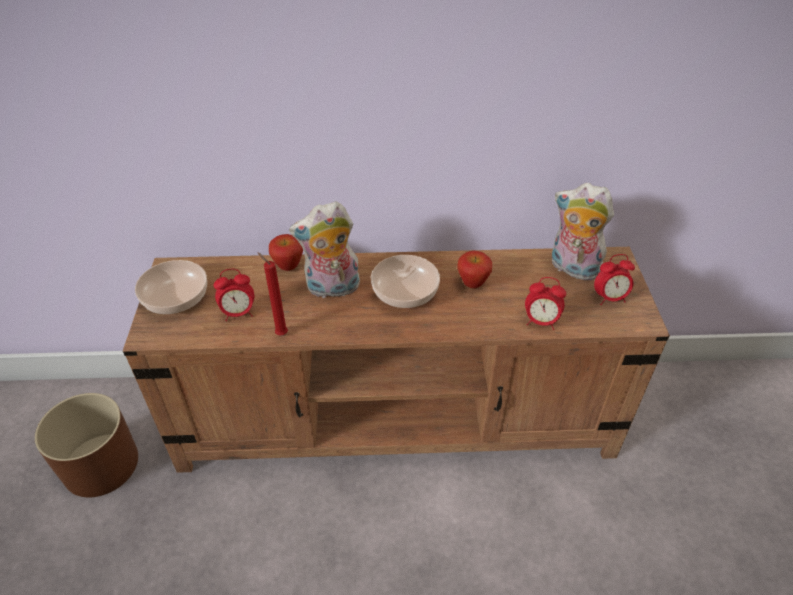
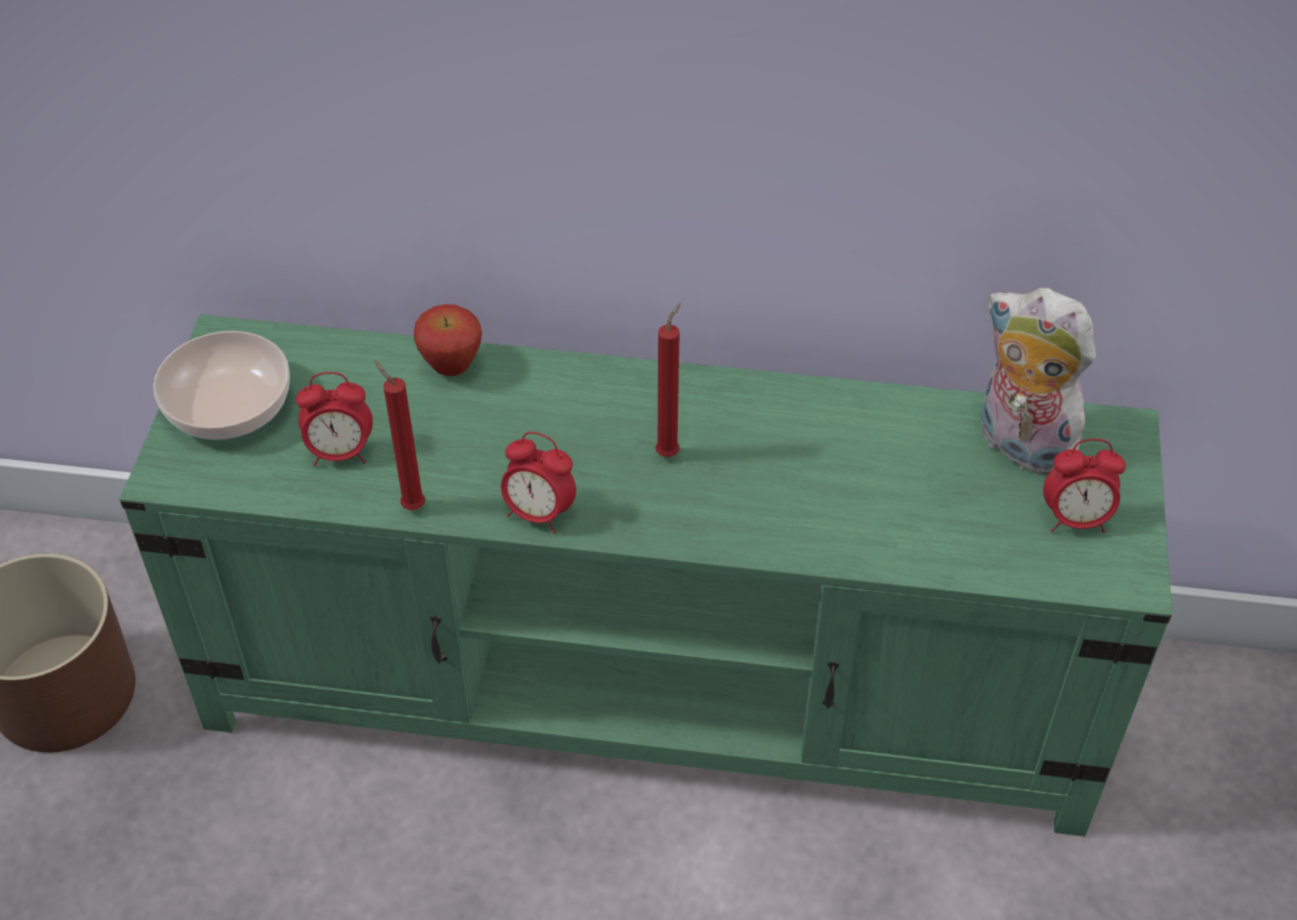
camera: 10 degrees right, 5 degrees up
brown tv stand [123,247,670,473] -> green tv stand [120,315,1172,837]
plush toy [289,201,361,298] -> none
bowl [371,255,440,308] -> red candle [655,303,681,457]
apple [457,251,492,288] -> none
alarm clock [525,277,566,330] -> alarm clock moved to [501,432,576,533]

